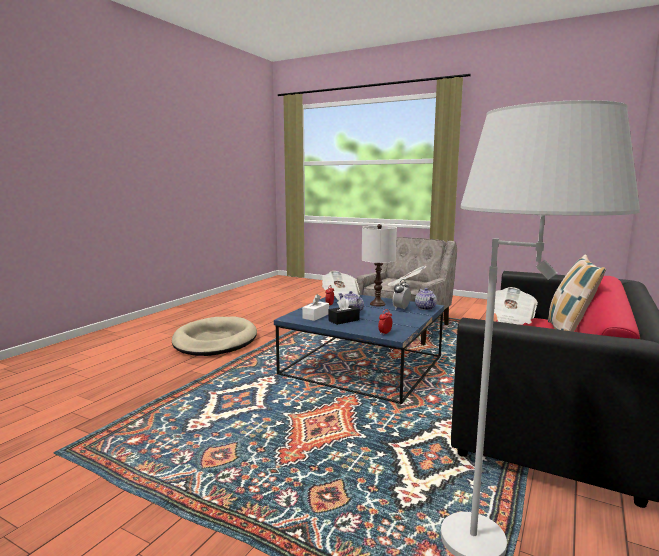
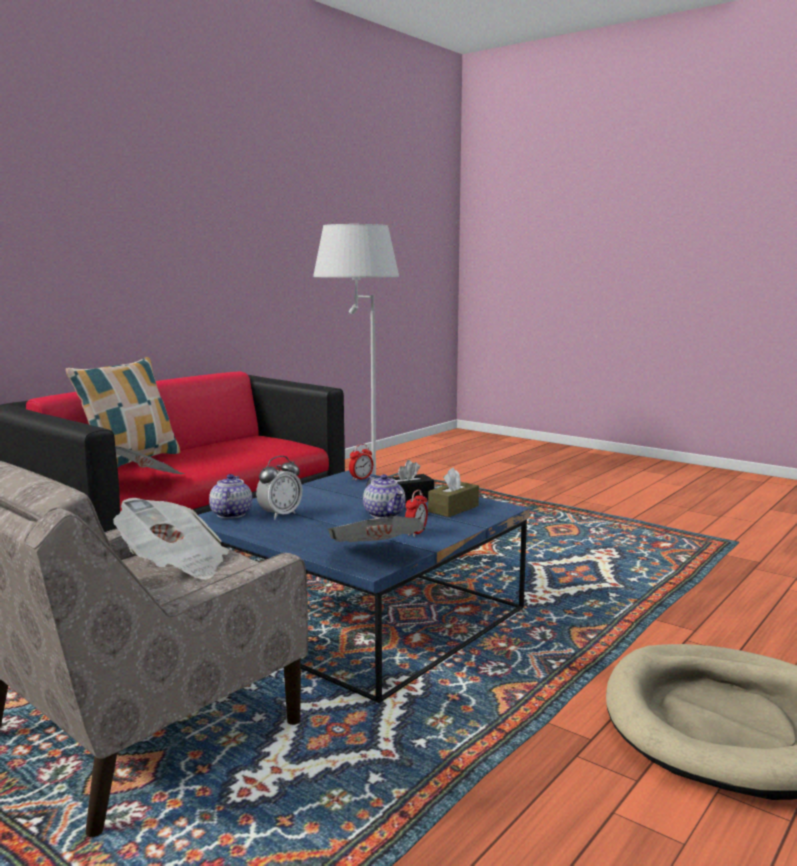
camera: 170 degrees left, 0 degrees up
white tissue box [302,294,329,321] -> brown tissue box [428,468,479,517]
white table lamp [362,224,397,306] -> none

